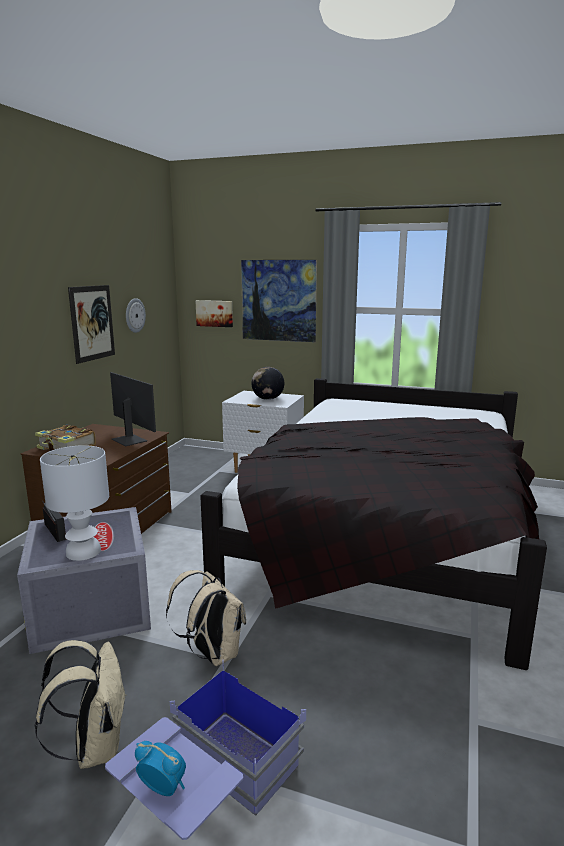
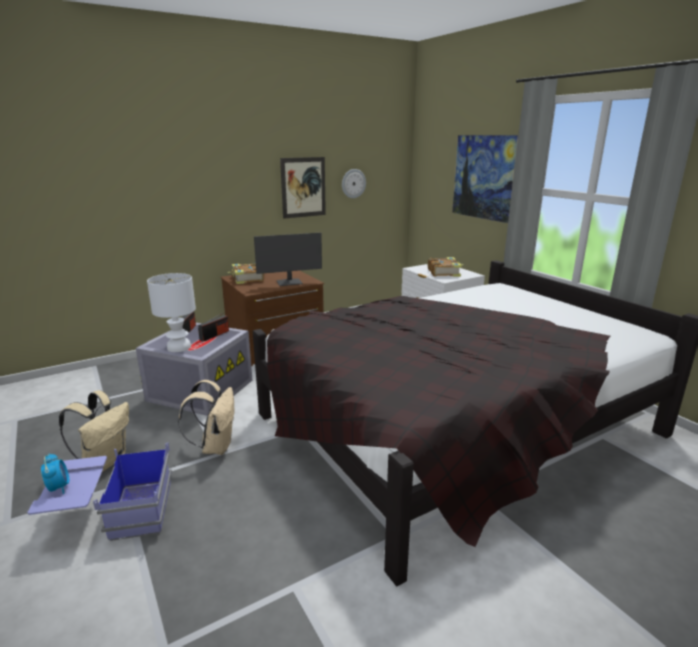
camera: 40 degrees right, 5 degrees up
monitor [110,372,156,447] -> monitor turned 75 degrees clockwise [254,233,322,286]
picture [195,300,233,327] -> none
globe [251,367,284,400] -> book [428,257,463,277]
none -> radio [198,313,229,342]

